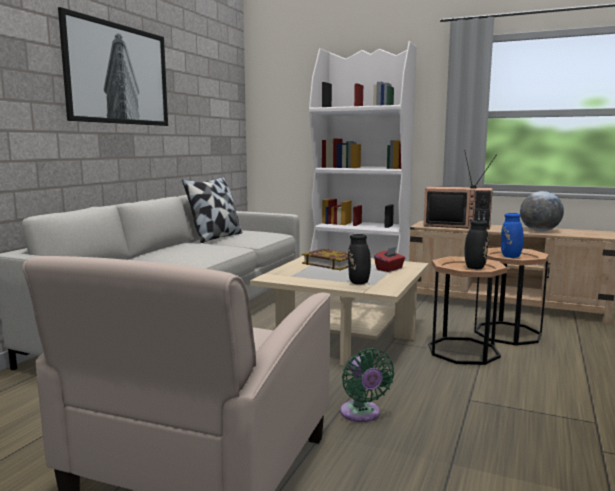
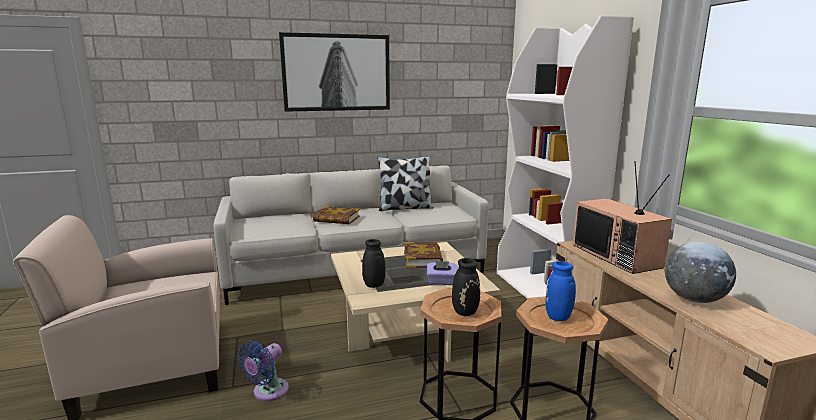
camera: 50 degrees right, 5 degrees up
green fan [340,348,395,422] -> blue fan [237,340,289,401]
red tissue box [374,247,405,272] -> purple tissue box [427,261,458,285]
none -> book [313,206,360,224]

